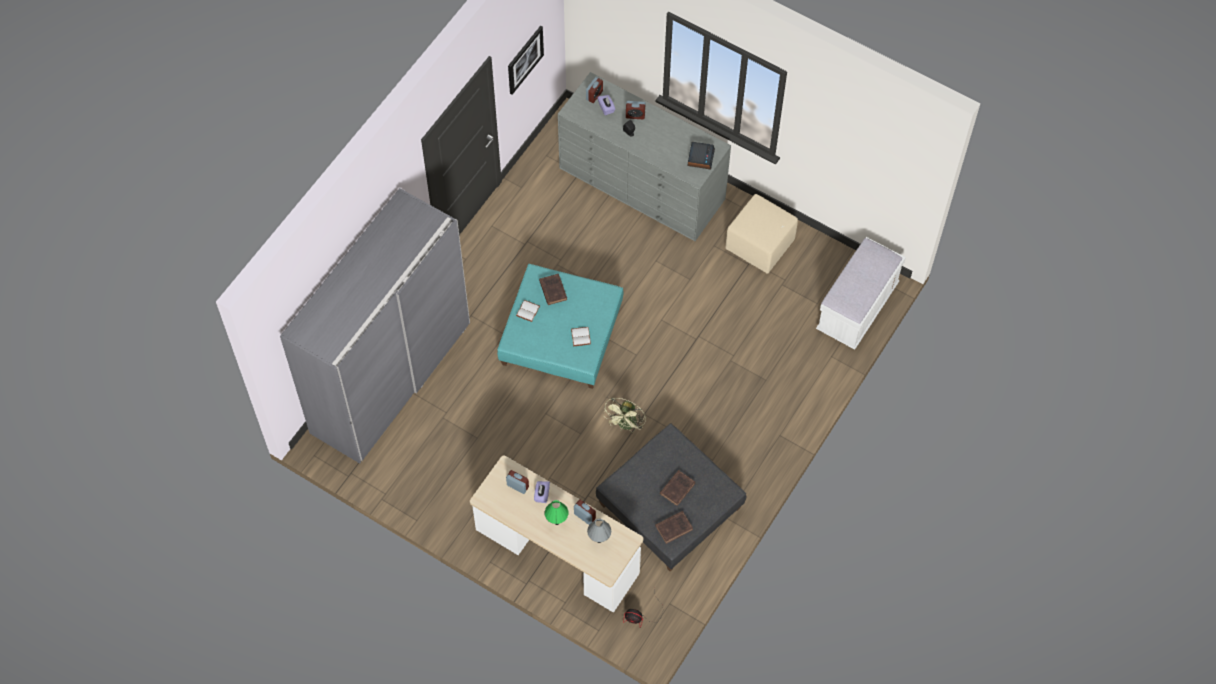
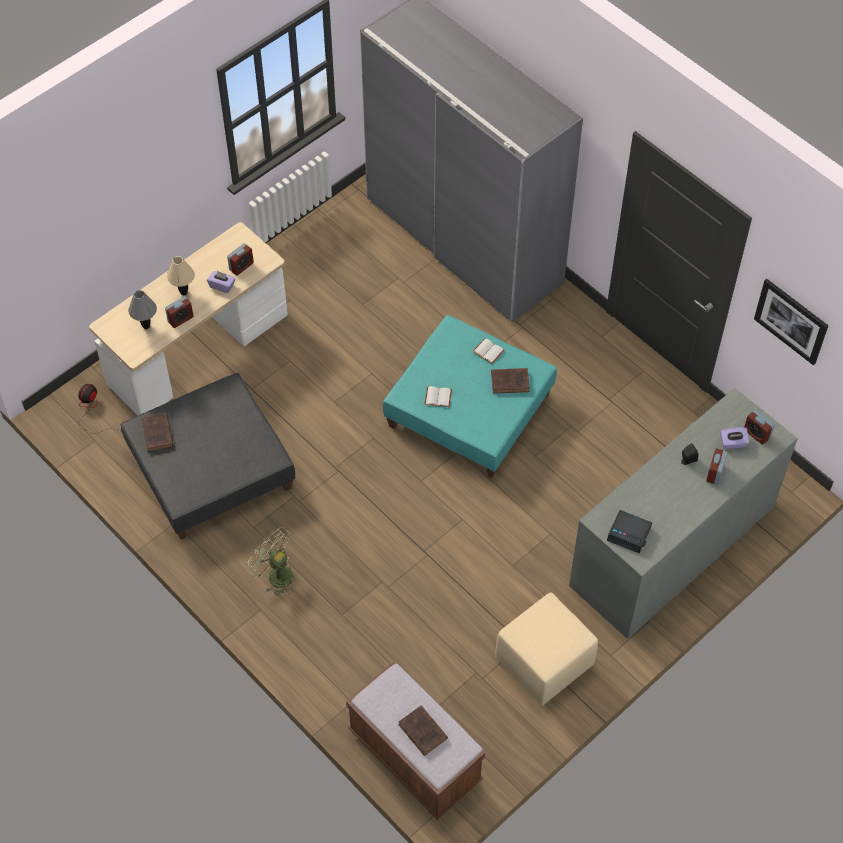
camera: 105 degrees right, 5 degrees down
green table lamp [545,500,568,525] -> beige table lamp [167,256,195,295]
green fan [603,398,646,432] -> green fan moved to [247,527,294,596]
brown book [660,470,695,506] -> brown book moved to [398,705,448,756]
white bench [816,237,906,350] -> brown bench [346,662,485,820]

